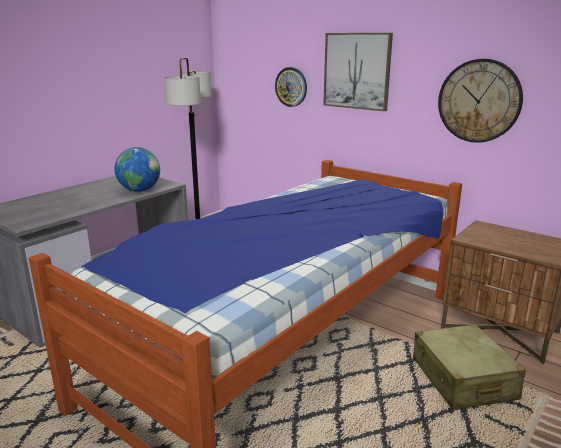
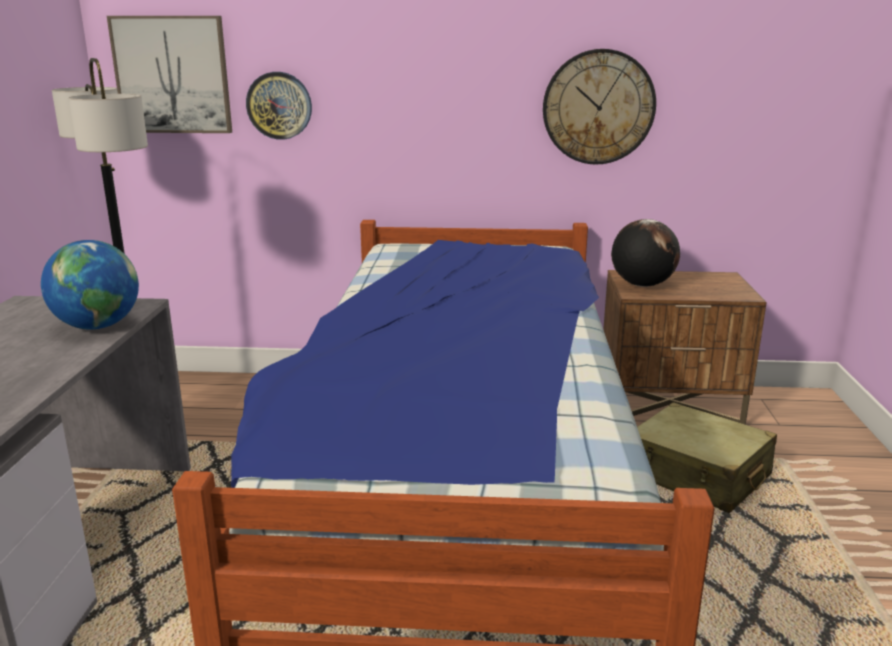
camera: 35 degrees left, 0 degrees up
picture [323,33,393,111] -> picture moved to [107,16,232,133]
none -> globe [611,219,680,287]

